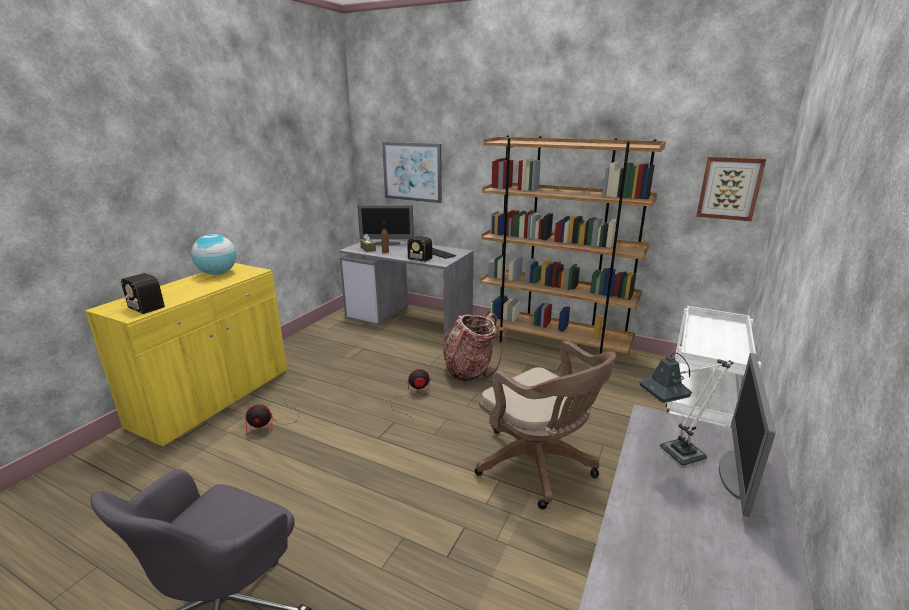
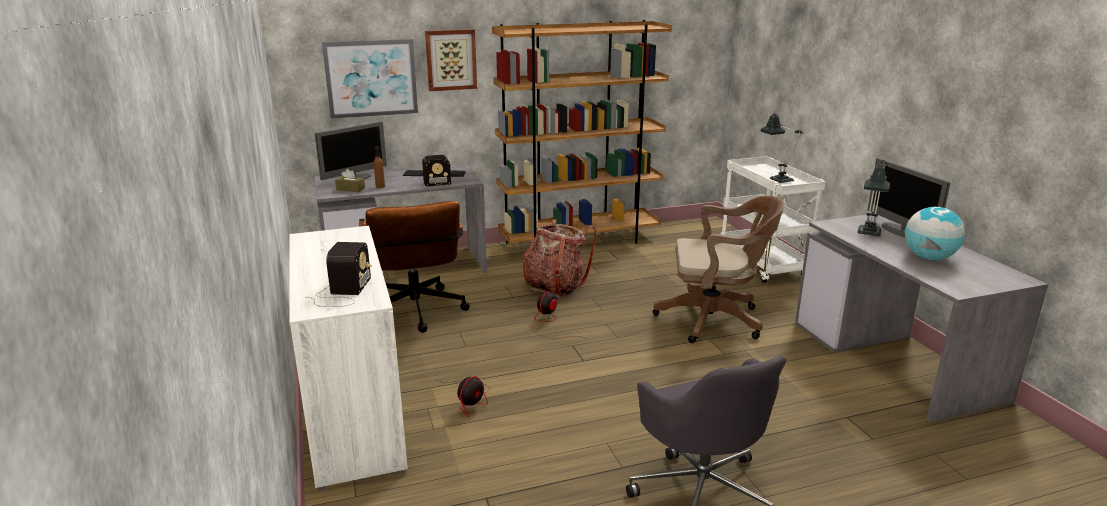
camera: 45 degrees left, 0 degrees up
yellow cabinet [85,263,287,448] -> white cabinet [289,226,408,491]
radio [121,273,165,314] -> radio turned 75 degrees counterclockwise [306,242,372,307]
globe [191,234,237,275] -> globe moved to [905,207,965,260]
picture [696,157,766,221] -> picture moved to [425,29,477,91]
none -> brown office chair [359,201,470,333]
none -> table lamp [761,113,803,183]

